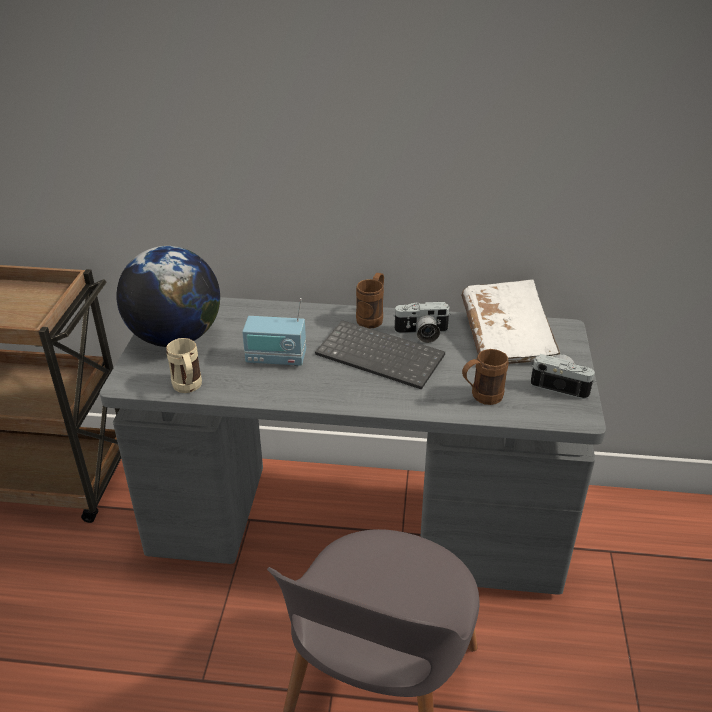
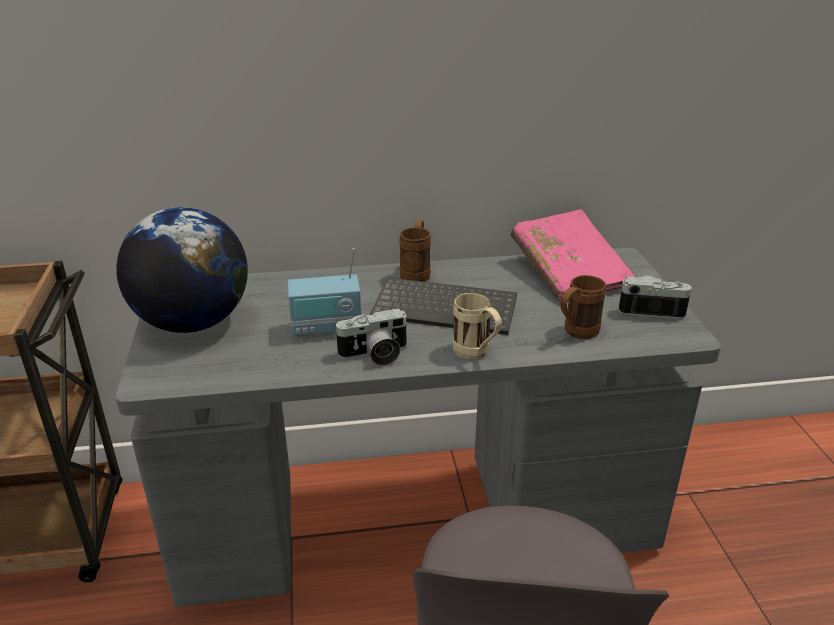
camera: 15 degrees left, 5 degrees down
beige mug [166,338,202,393] -> beige mug moved to [452,293,502,360]
camera [393,302,451,343] -> camera moved to [334,308,409,366]
white book [461,279,560,364] -> pink book [511,209,637,302]

